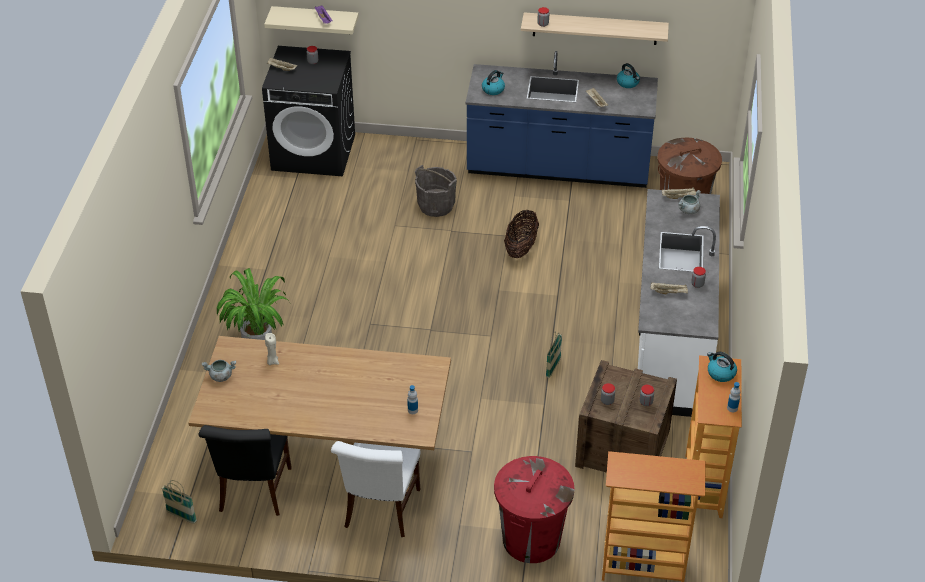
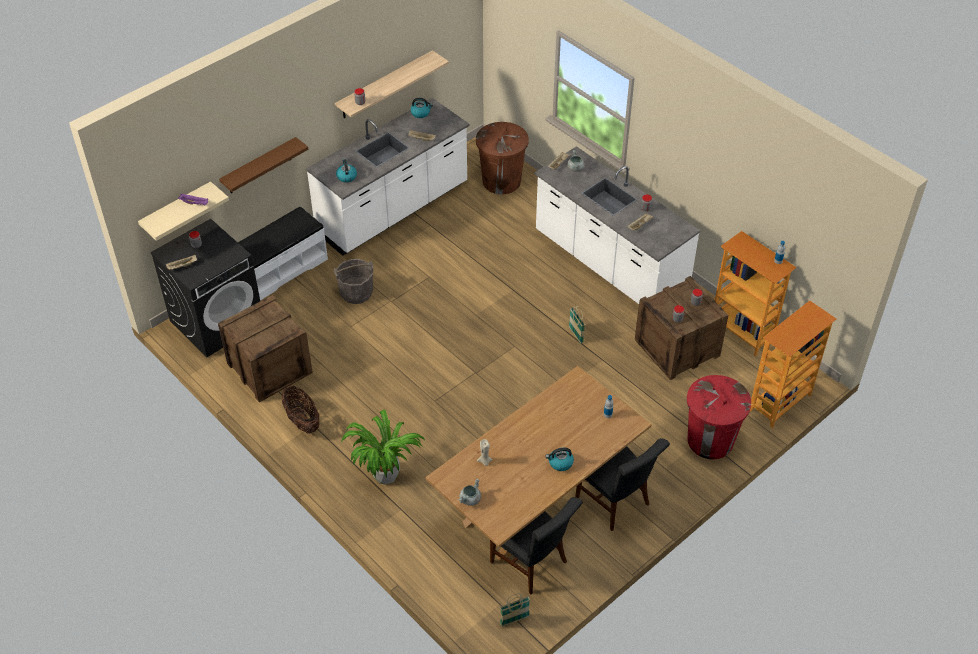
camera: 50 degrees left, 5 degrees up
white chair [331,441,420,537] -> black chair [575,438,670,531]
blue counter [466,51,658,188] -> white counter [306,98,470,256]
basket [504,209,539,258] -> basket moved to [282,386,319,434]
kettle [707,352,737,382] -> kettle moved to [545,448,574,471]
none -> crate [218,295,313,402]
none -> brown shelf [219,137,308,193]
none -> white bench [238,206,328,300]

